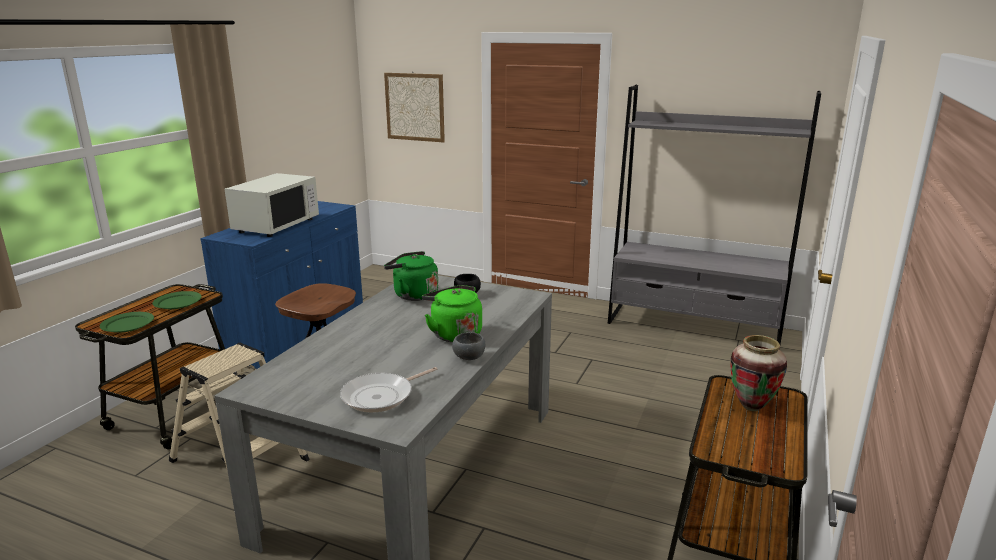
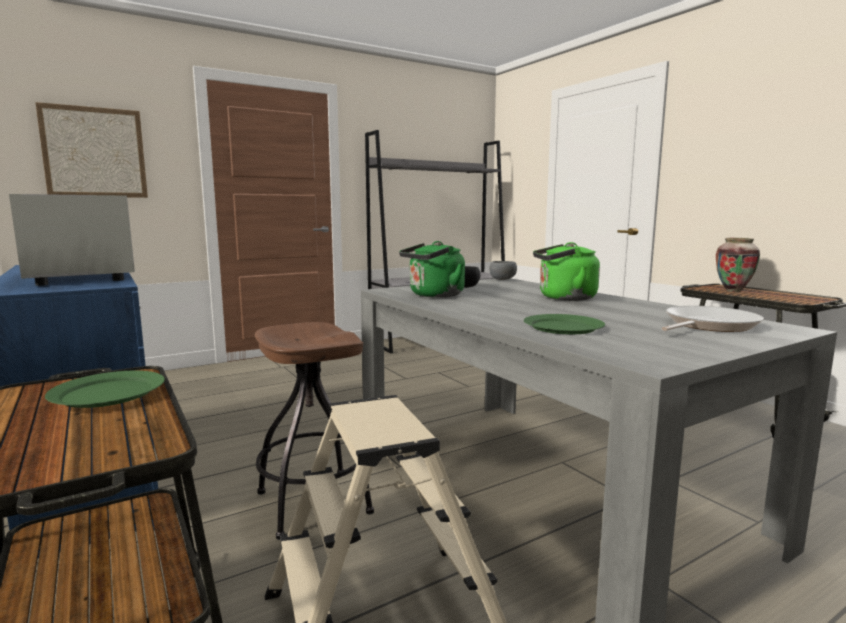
camera: 55 degrees left, 10 degrees down
green plate [100,312,154,333] -> green plate moved to [524,314,605,334]
frying pan [340,367,438,413] -> frying pan turned 120 degrees counterclockwise [662,306,764,332]
grey bowl [452,332,485,360] -> grey bowl moved to [489,261,517,280]

